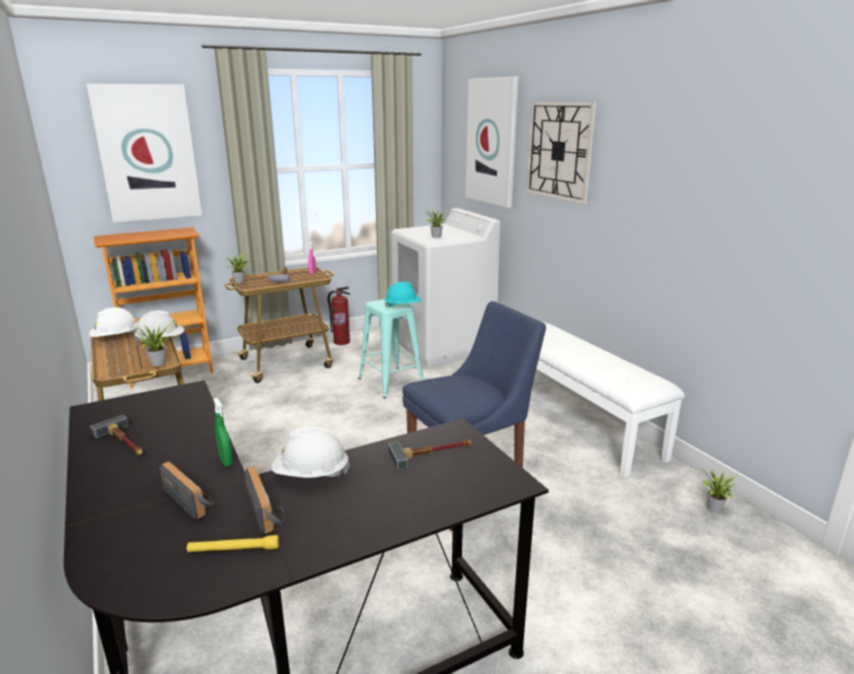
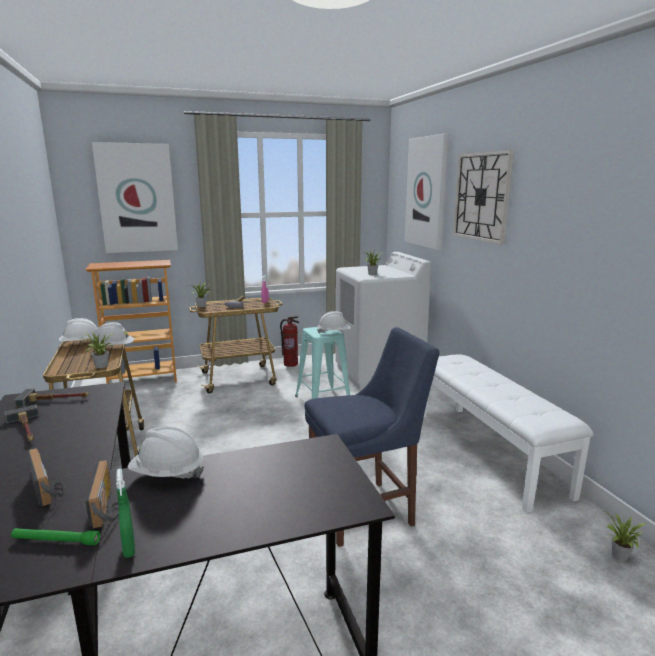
camera: 10 degrees right, 5 degrees down
yellow flashlight [187,535,279,552] -> green flashlight [11,528,100,545]
green spray bottle [213,398,233,467] -> green spray bottle moved to [116,469,135,558]
turquoise hard hat [384,282,421,308] -> white hard hat [317,311,351,334]
hammer [388,439,472,470] -> hammer moved to [14,388,89,407]

